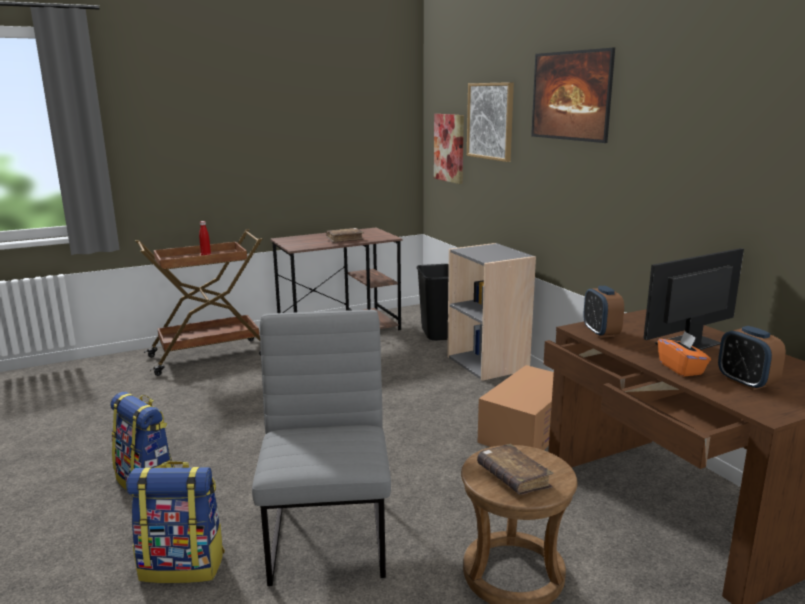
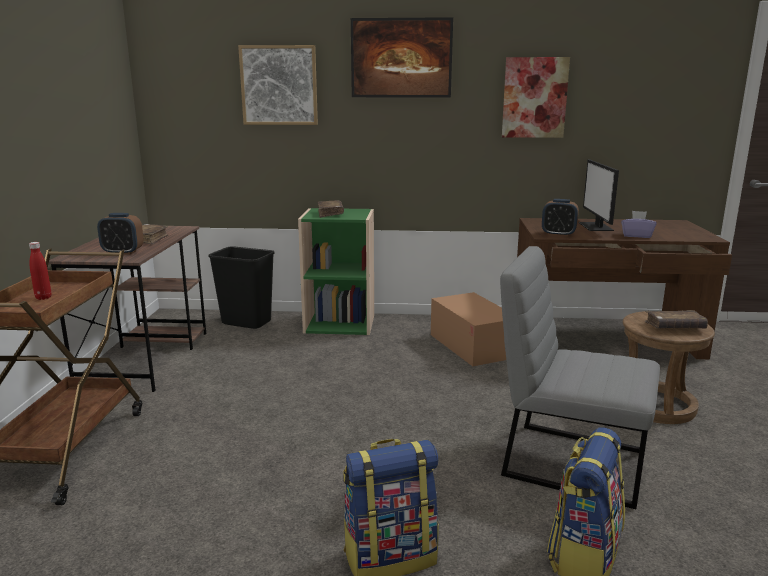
camera: 60 degrees left, 0 degrees up
picture [434,114,464,184] -> picture moved to [502,57,570,138]
grey bookcase [447,243,536,381] -> green bookcase [298,208,374,335]
orange tissue box [658,331,711,377] -> purple tissue box [621,211,657,238]
alarm clock [718,326,786,390] -> alarm clock moved to [97,213,144,255]
none -> brown book [317,200,344,218]

